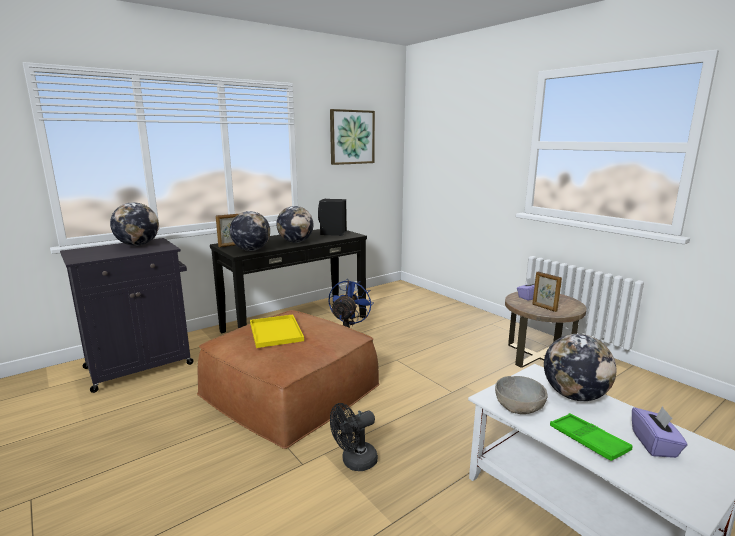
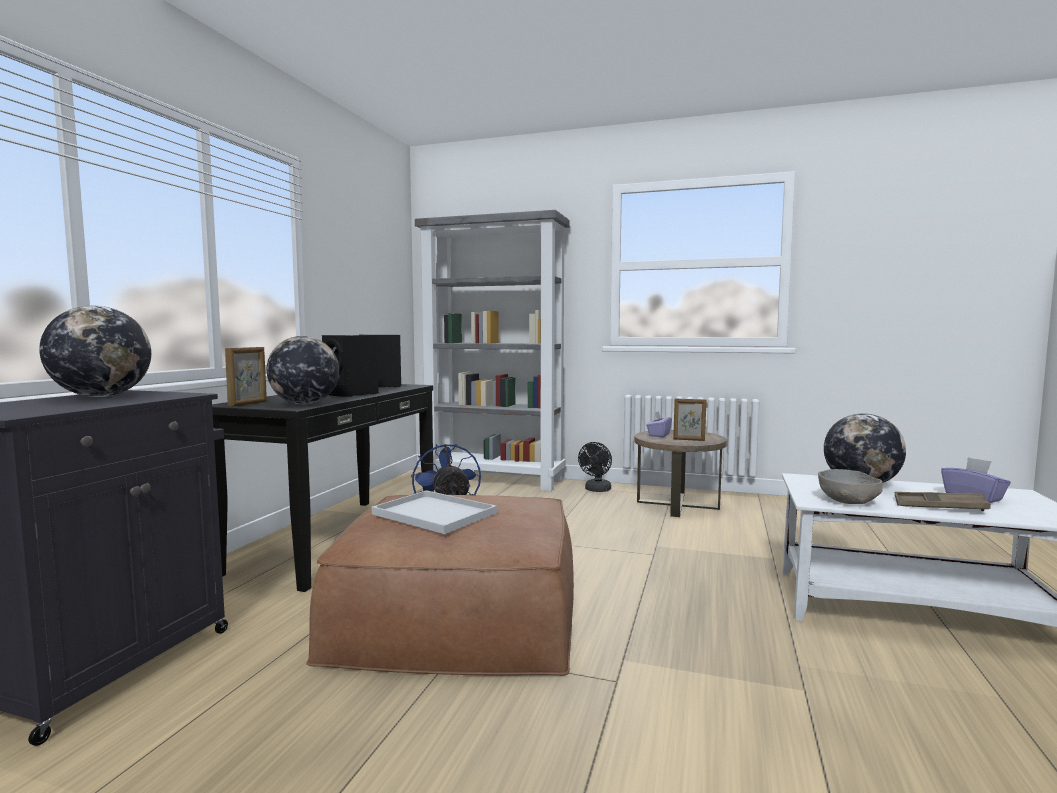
camera: 35 degrees left, 10 degrees down
yellow tray [250,315,304,348] -> white tray [372,490,497,534]
globe [276,206,313,243] -> black speaker [322,335,379,397]
picture [330,109,375,165] -> none
black fan [330,403,378,471] -> black fan moved to [578,442,612,492]
green tray [550,413,633,461] -> brown tray [895,492,991,511]
none -> grey bookcase [415,210,570,491]

